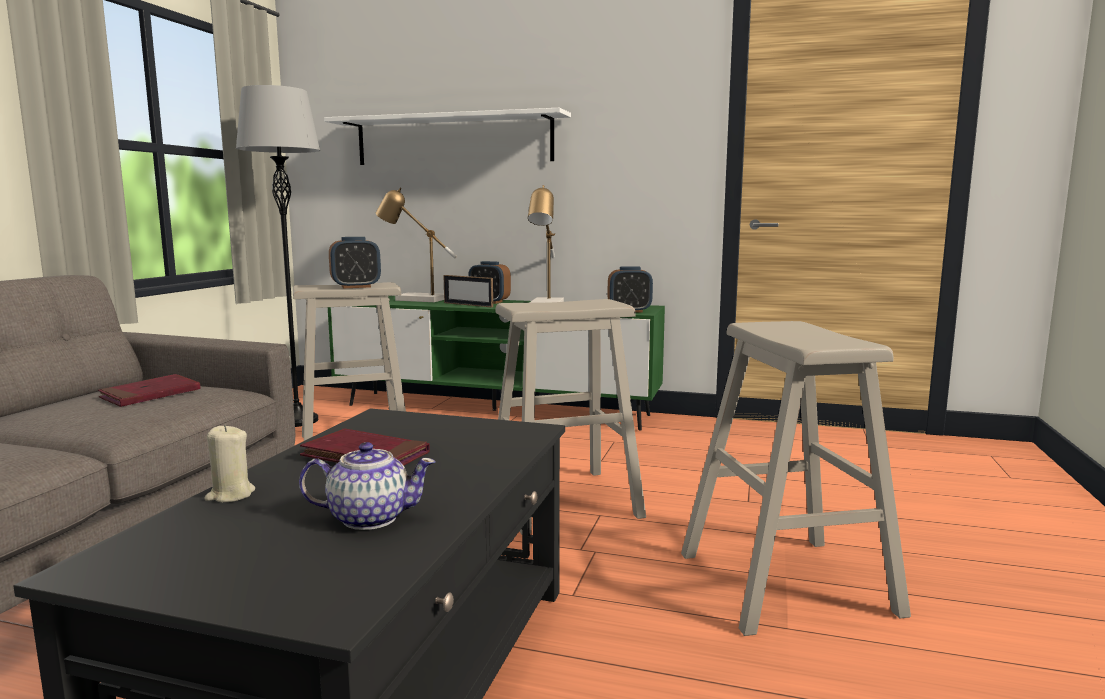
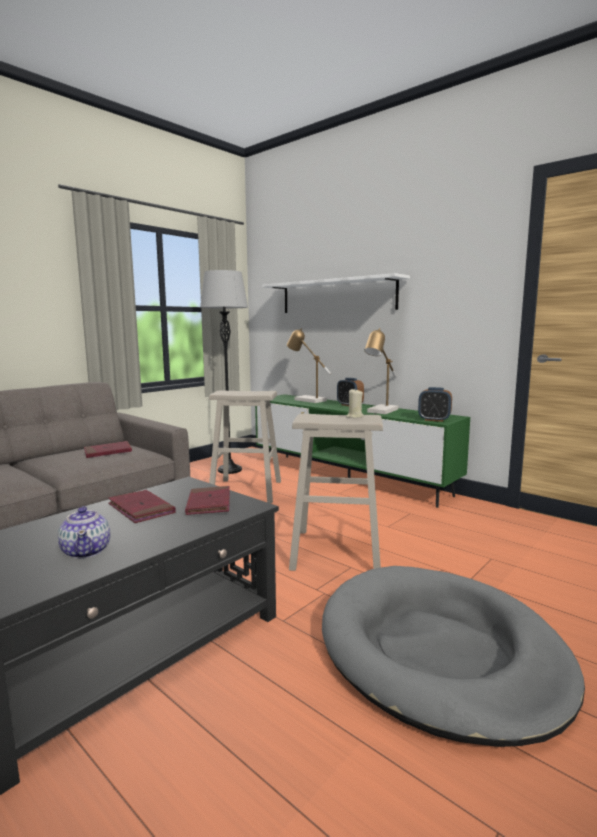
camera: 25 degrees right, 0 degrees up
beige candle [204,425,255,502] -> beige candle moved to [346,388,364,418]
teapot [299,442,436,530] -> teapot turned 45 degrees clockwise [58,506,111,559]
alarm clock [329,237,381,288] -> none
picture frame [443,275,493,308] -> none
beige stool [681,321,911,636] -> grey dog bed [322,566,585,747]
none -> red book [185,486,230,515]

